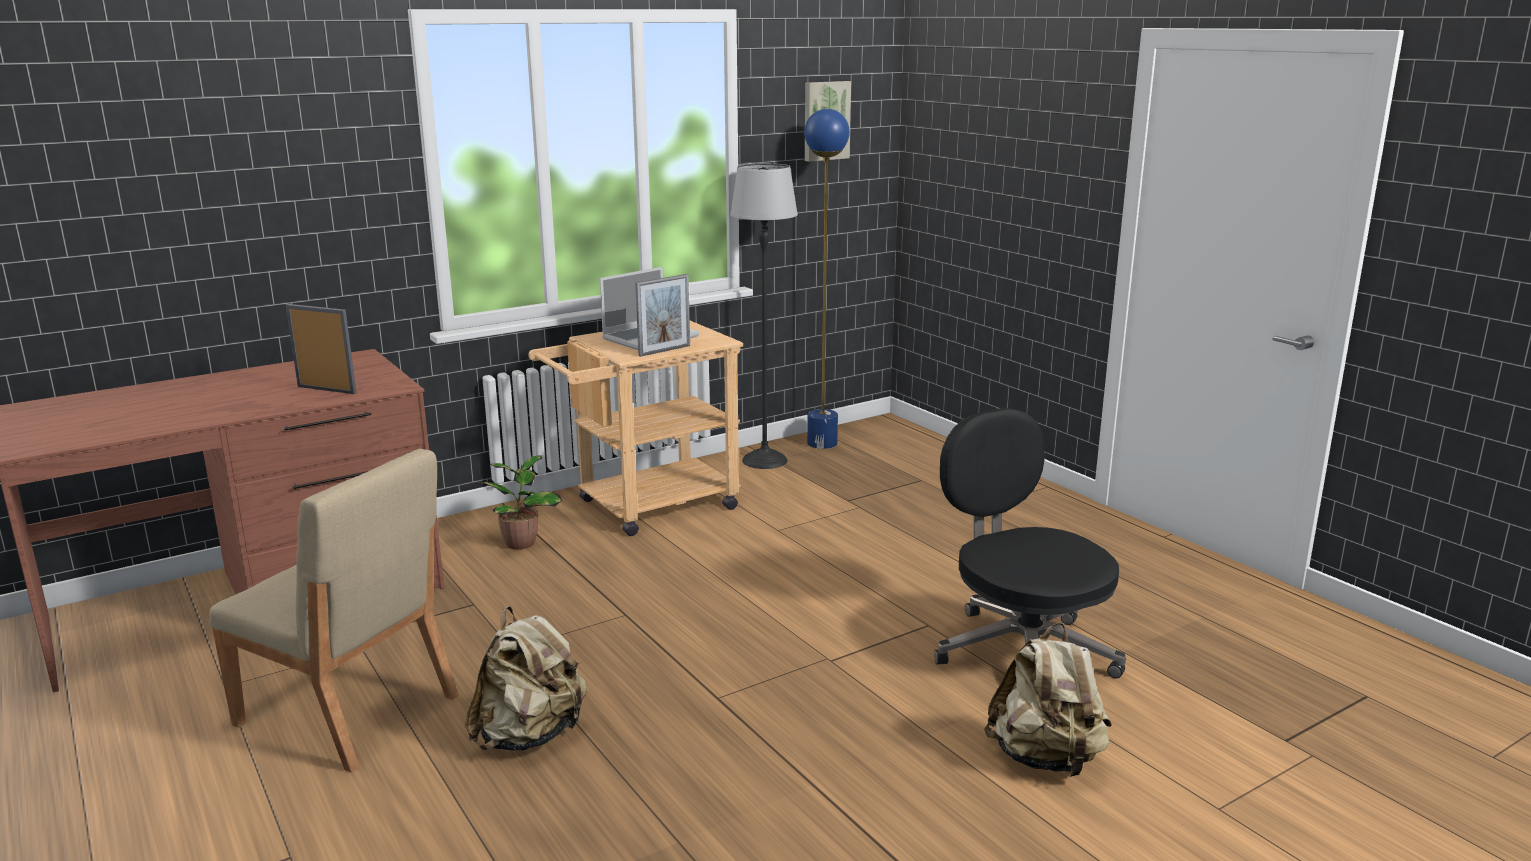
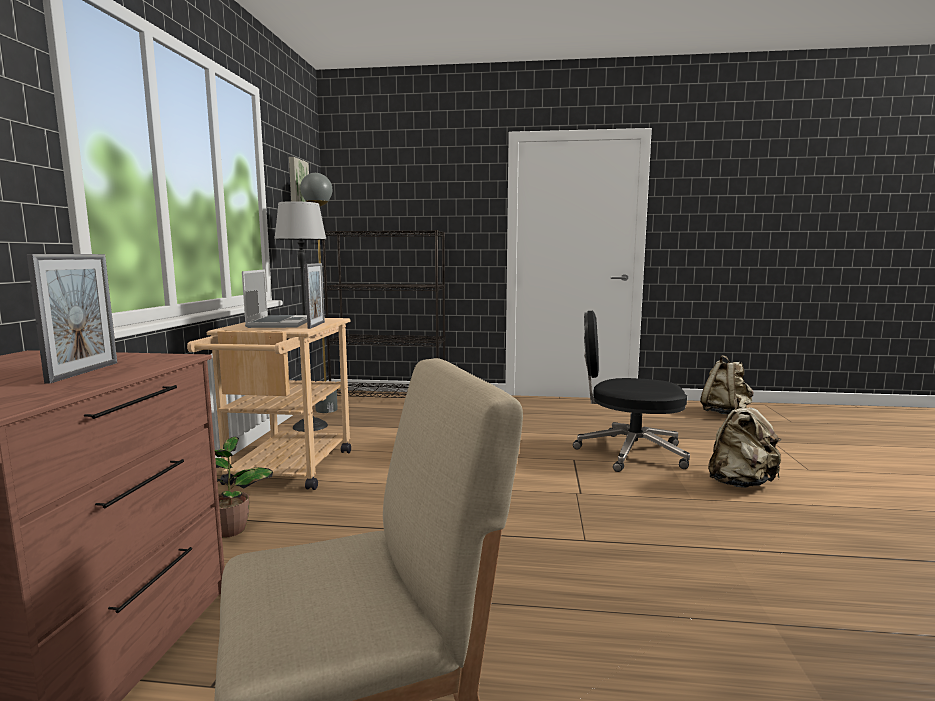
camera: 50 degrees left, 10 degrees down
picture frame [286,304,357,394] -> picture frame turned 120 degrees clockwise [27,254,117,384]
beige backpack [465,606,587,751] -> beige backpack moved to [700,355,753,415]
blue floor lamp [804,109,850,449] -> grey floor lamp [300,173,338,413]
none -> black bookcase [322,230,446,398]

